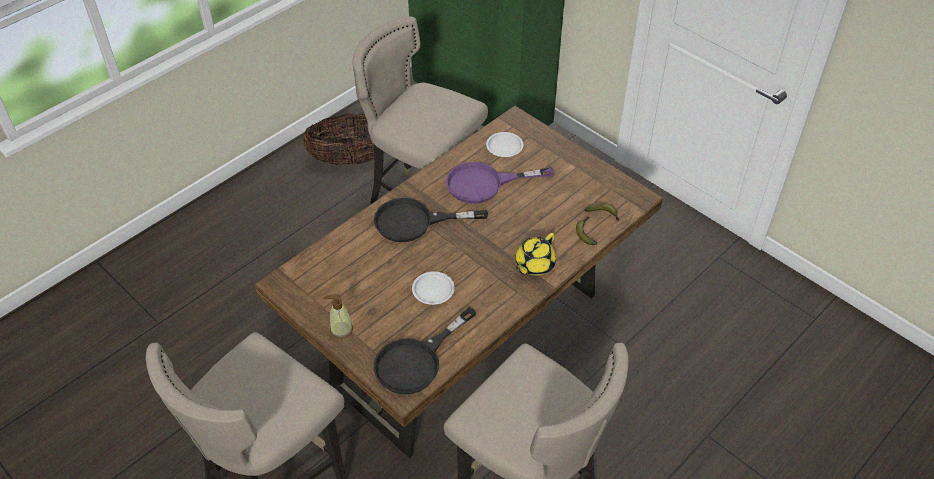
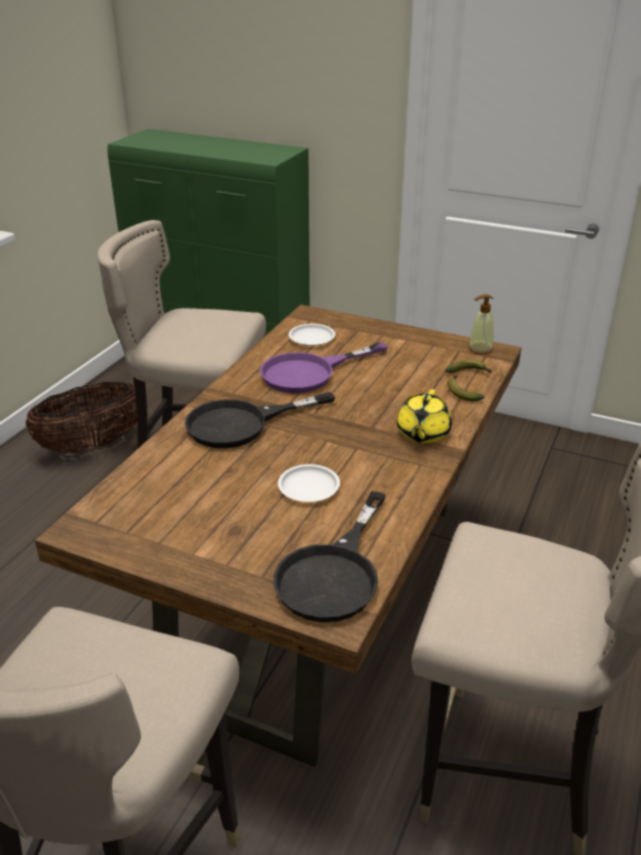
camera: 20 degrees left, 15 degrees down
soap dispenser [324,294,353,339] -> soap dispenser moved to [468,294,494,354]

